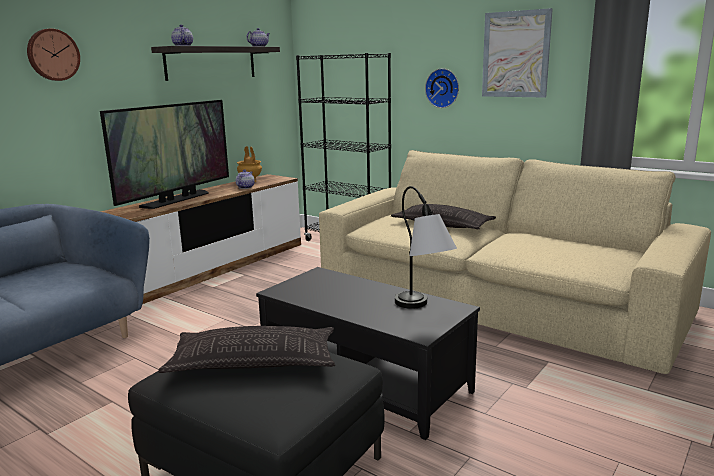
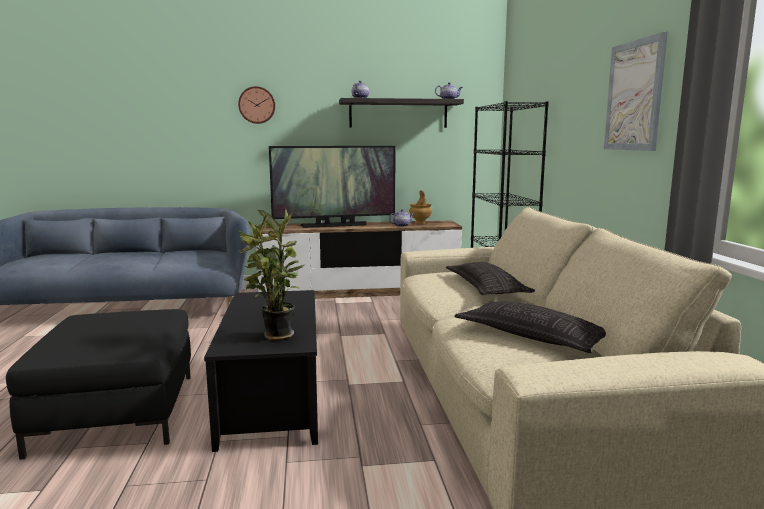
camera: 45 degrees right, 5 degrees down
pillow [158,326,335,373] -> pillow moved to [454,301,606,353]
table lamp [395,186,457,309] -> potted plant [237,209,305,341]
wall clock [425,68,459,108] -> none

